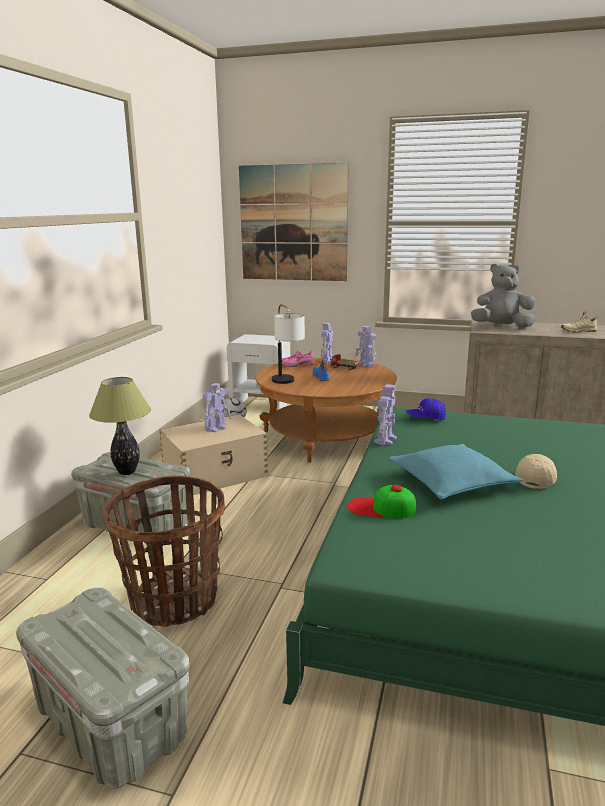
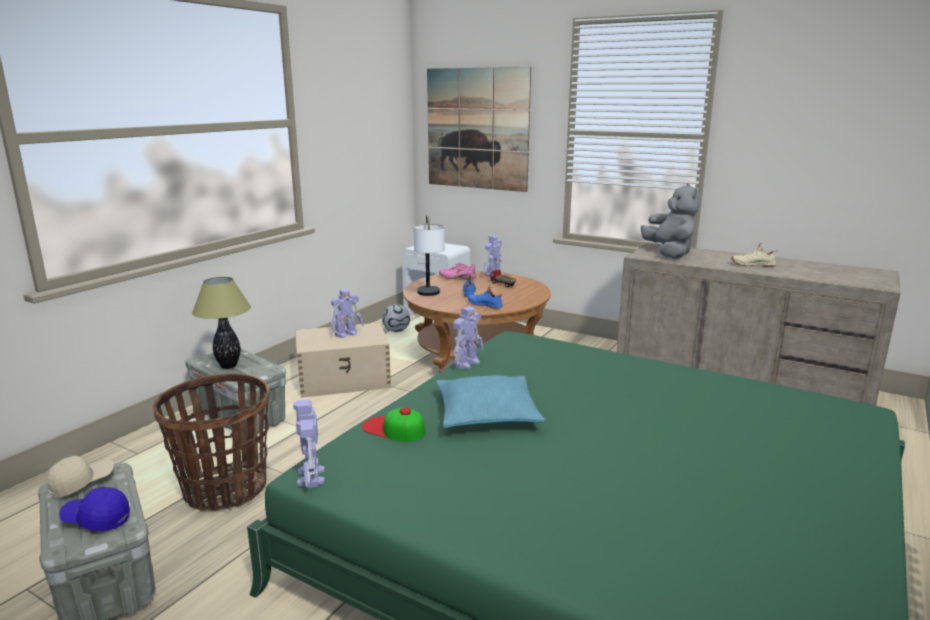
camera: 15 degrees right, 0 degrees up
toy robot [355,326,376,367] -> toy robot moved to [293,399,325,488]
blue cap [405,398,446,420] -> blue cap moved to [60,487,130,531]
grey plush toy [471,264,536,328] -> grey plush toy turned 60 degrees clockwise [641,183,700,258]
beige cap [515,454,557,489] -> beige cap moved to [46,455,114,498]
none -> blue shoe [468,286,503,309]

